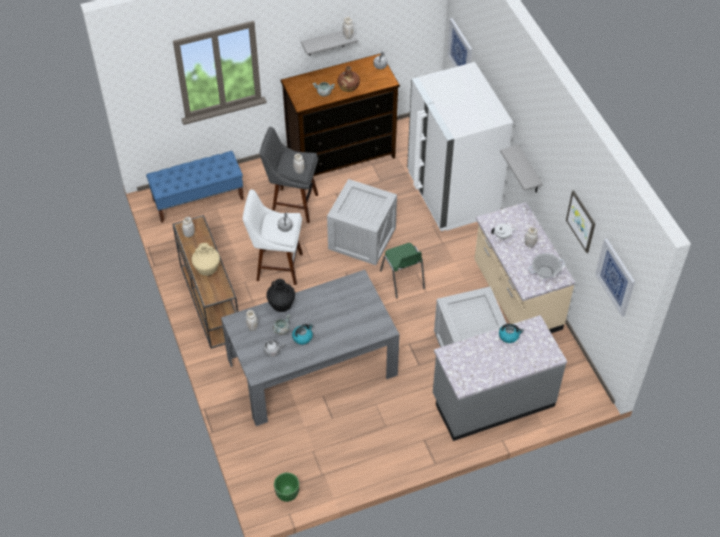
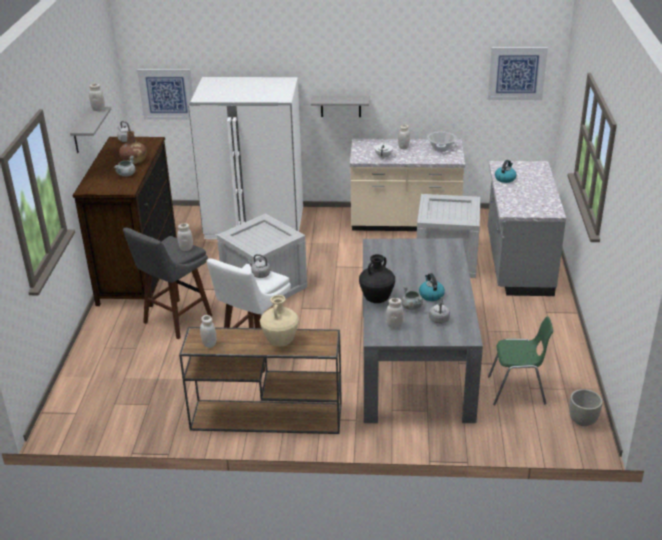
camera: 65 degrees left, 20 degrees down
blue bench [146,151,244,223] -> none
green planter [274,472,299,502] -> grey planter [569,389,603,426]
green chair [380,243,425,298] -> green chair moved to [488,316,553,406]
picture [566,190,595,253] -> none

